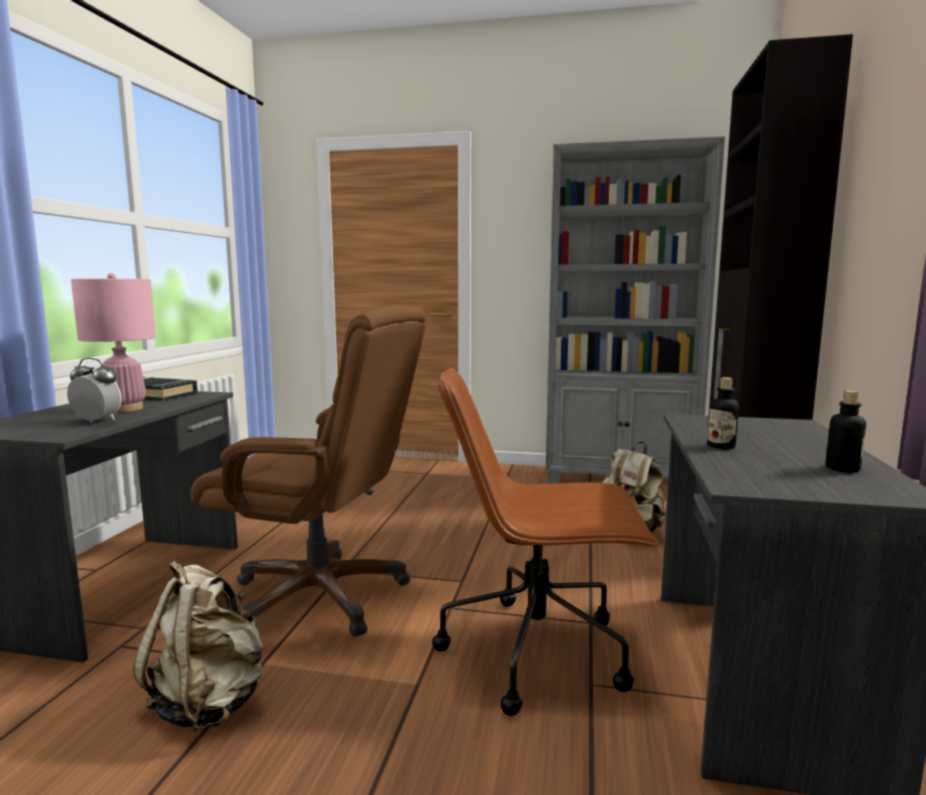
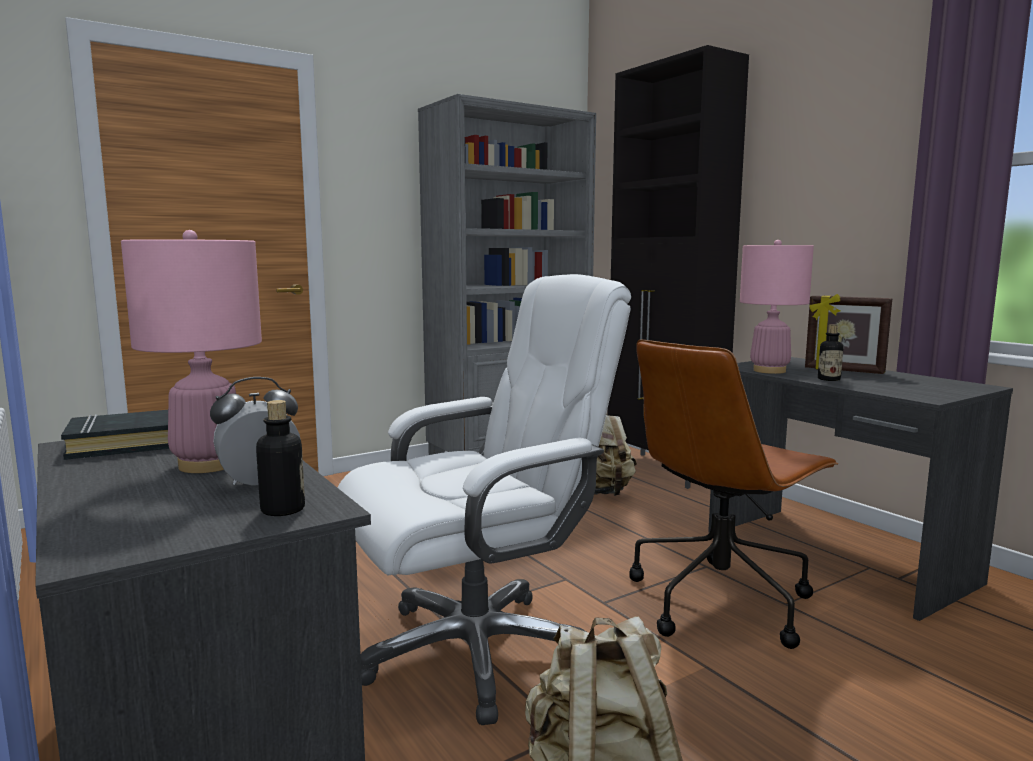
camera: 45 degrees left, 0 degrees up
brown office chair [190,305,426,637] -> white office chair [337,274,631,725]
bottle [825,390,866,473] -> bottle moved to [256,400,305,516]
none -> pink table lamp [740,240,814,374]
none -> picture frame [805,294,892,374]

